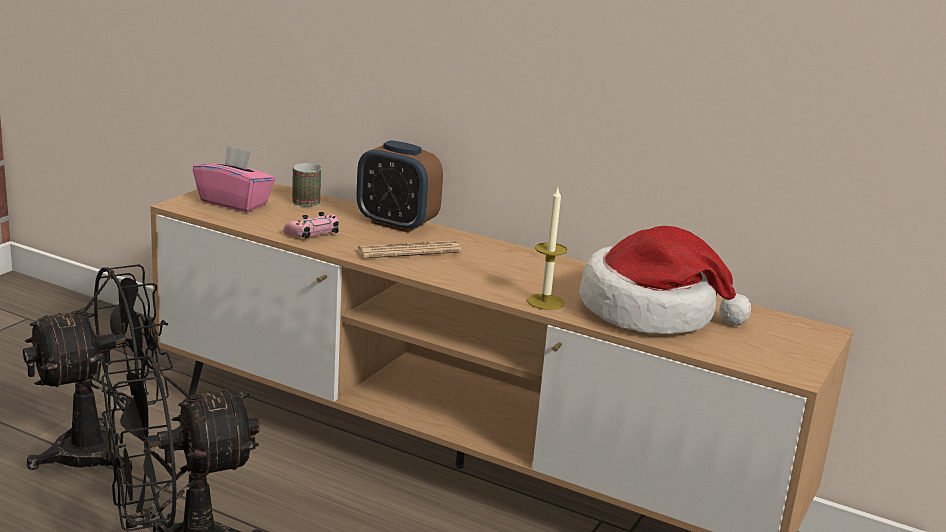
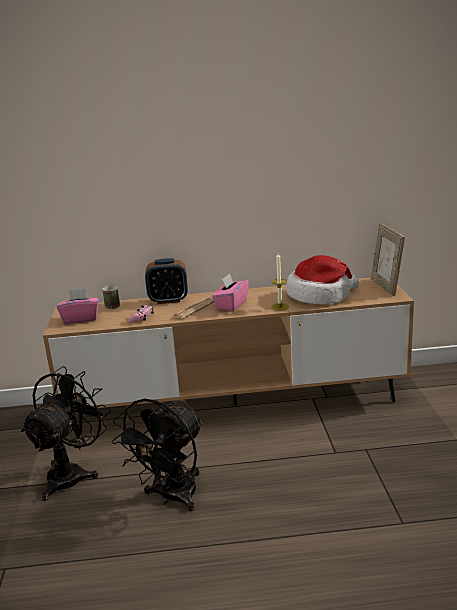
camera: 30 degrees left, 0 degrees up
none -> pink tissue box [212,274,249,311]
none -> picture frame [371,223,405,296]

